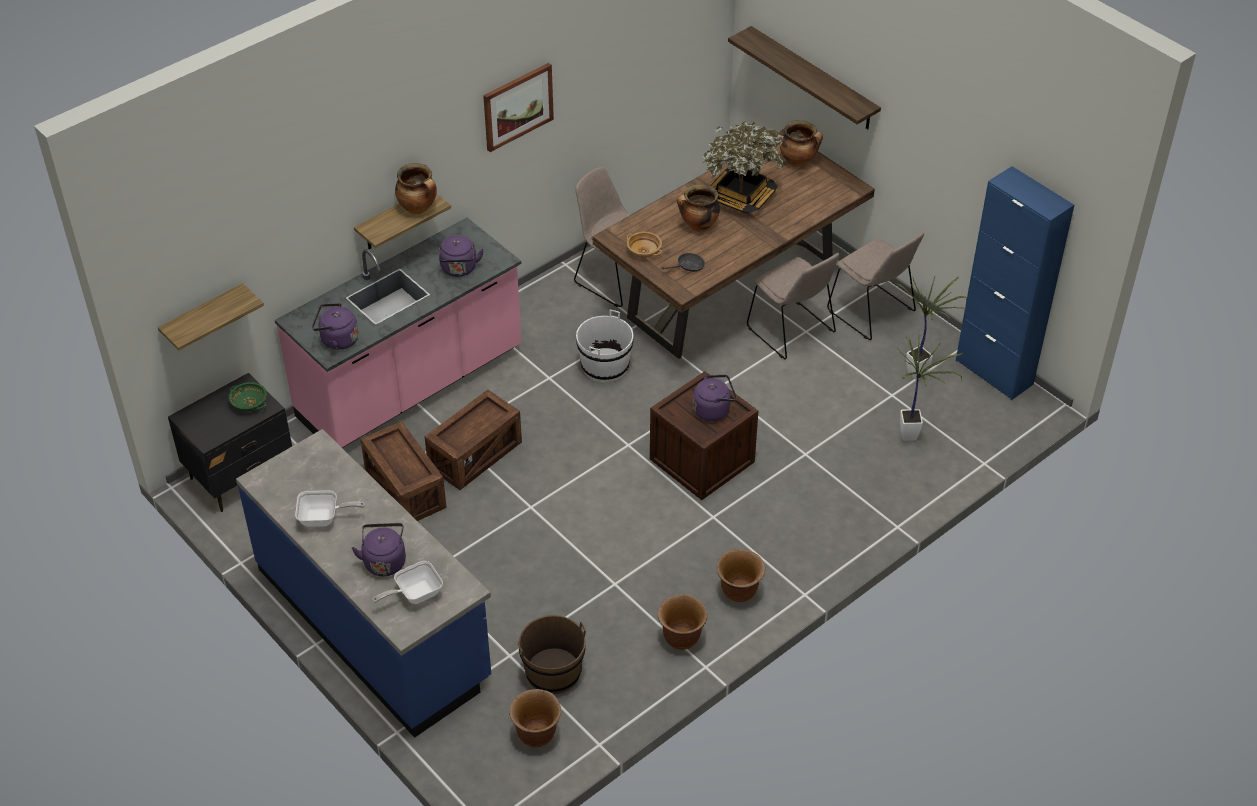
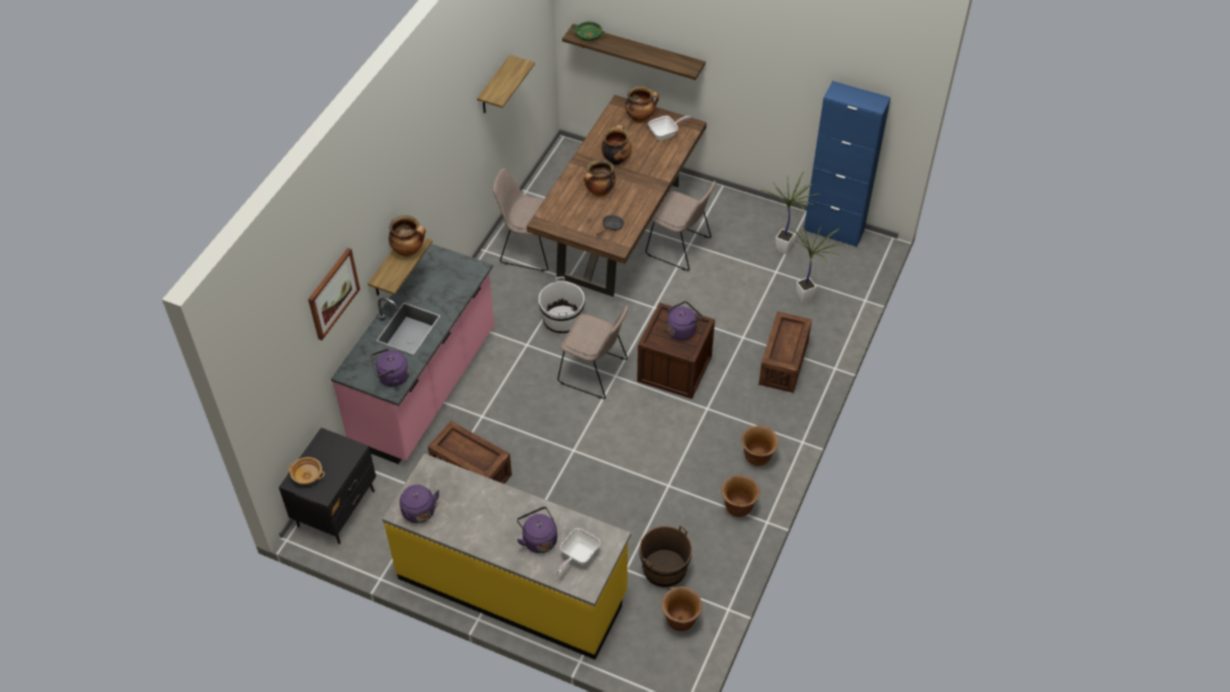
camera: 25 degrees left, 5 degrees up
shelf [158,283,264,350] -> shelf moved to [477,55,535,113]
green bowl [229,382,267,412] -> green bowl moved to [573,22,605,41]
blue counter [236,429,491,738] -> yellow counter [382,453,631,660]
frying pan [295,490,365,527] -> frying pan moved to [648,116,691,141]
crate [425,389,522,490] -> crate moved to [759,312,812,393]
purple kettle [439,235,484,277] -> purple kettle moved to [400,485,439,523]
picture [483,63,554,152] -> picture moved to [308,248,360,340]
beige bowl [627,232,662,258] -> beige bowl moved to [288,457,325,485]
potted plant [703,121,784,213] -> cooking pot [601,125,632,165]
beige chair [827,232,924,340] -> beige chair moved to [558,305,628,399]

